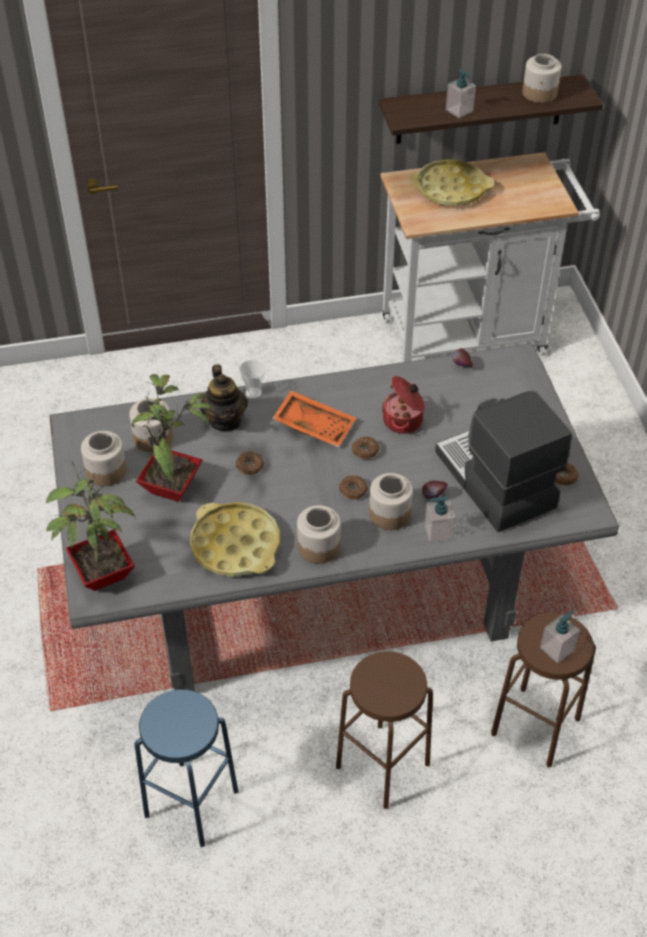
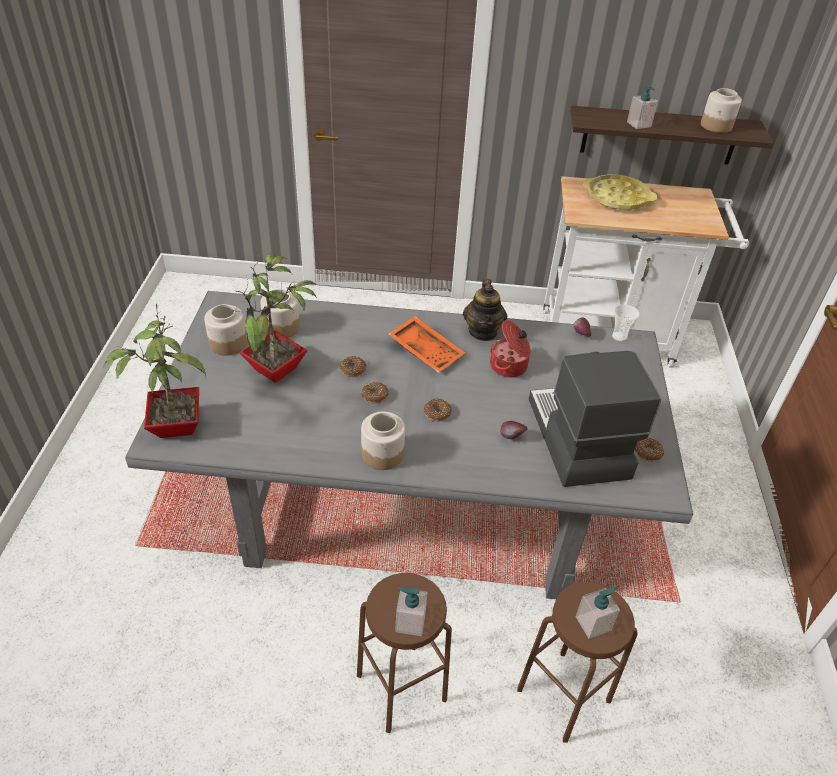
camera: 15 degrees right, 5 degrees down
blue stool [134,689,239,847] -> none
yellow tray [190,502,280,577] -> none
teapot [200,364,248,432] -> teapot moved to [463,279,507,341]
cup [239,360,266,399] -> cup moved to [612,304,639,342]
donut [352,437,379,459] -> donut moved to [361,382,389,404]
jar [369,473,413,530] -> none
soap dispenser [425,496,456,543] -> soap dispenser moved to [395,587,427,636]

